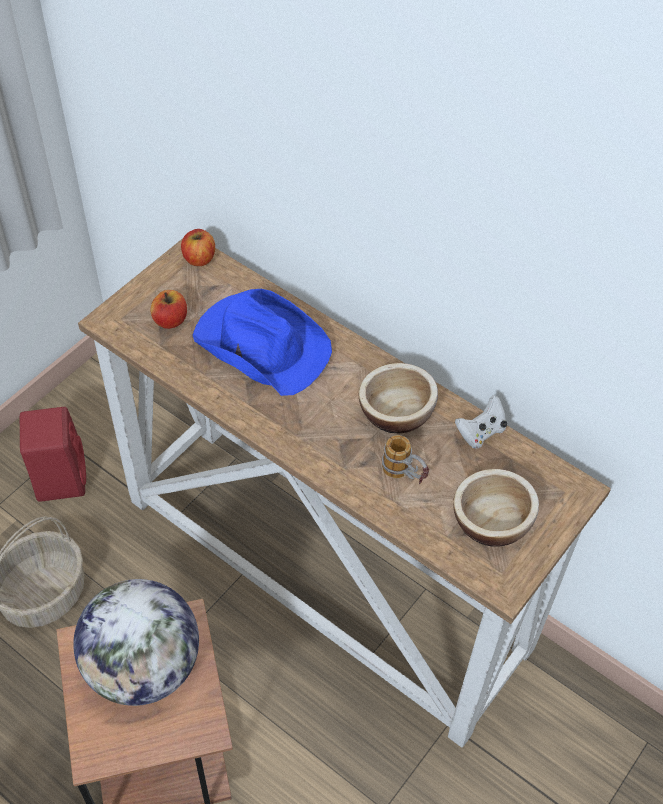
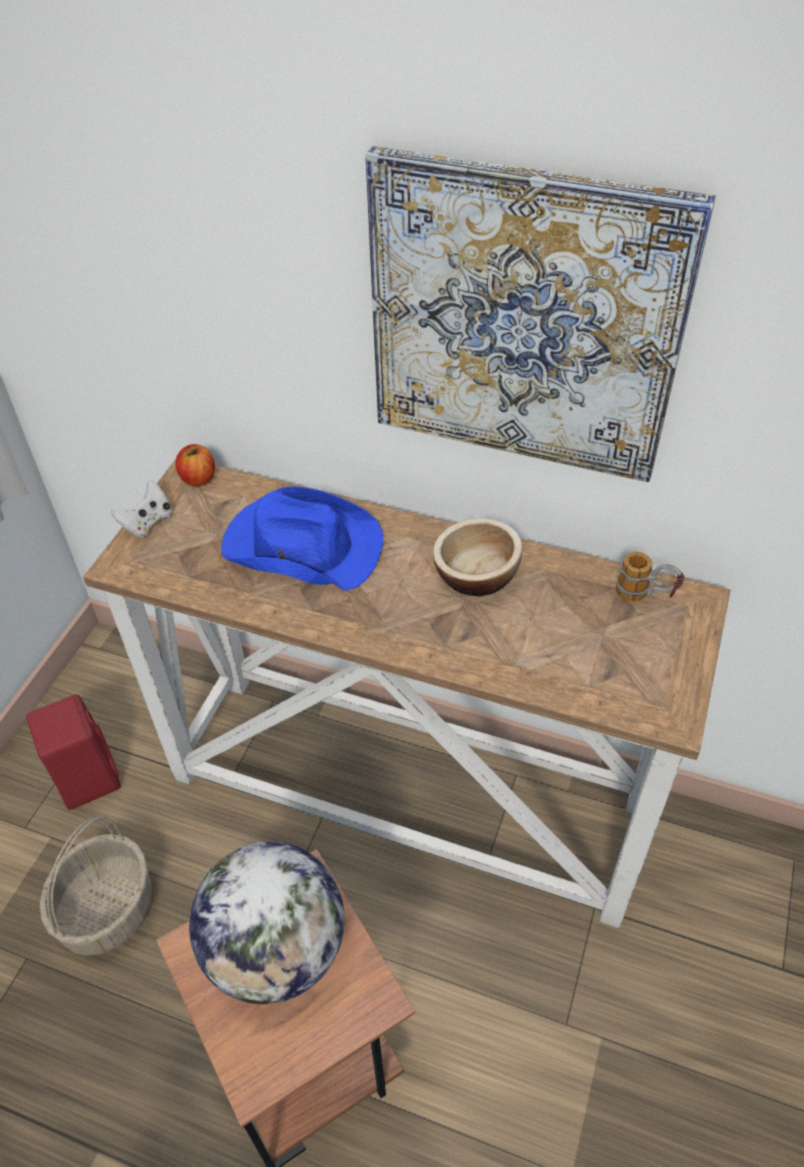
camera: 15 degrees left, 5 degrees down
apple [150,290,187,329] -> none
mug [382,435,429,484] -> mug moved to [616,552,684,602]
bowl [453,469,539,547] -> none
white game controller [455,395,507,448] -> white game controller moved to [111,480,172,538]
none -> picture [365,146,716,482]

